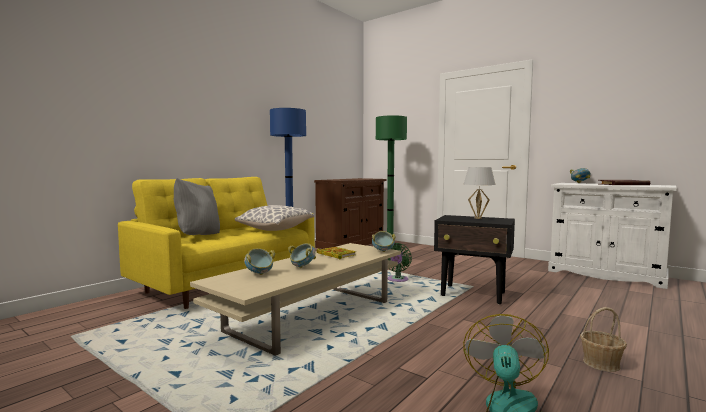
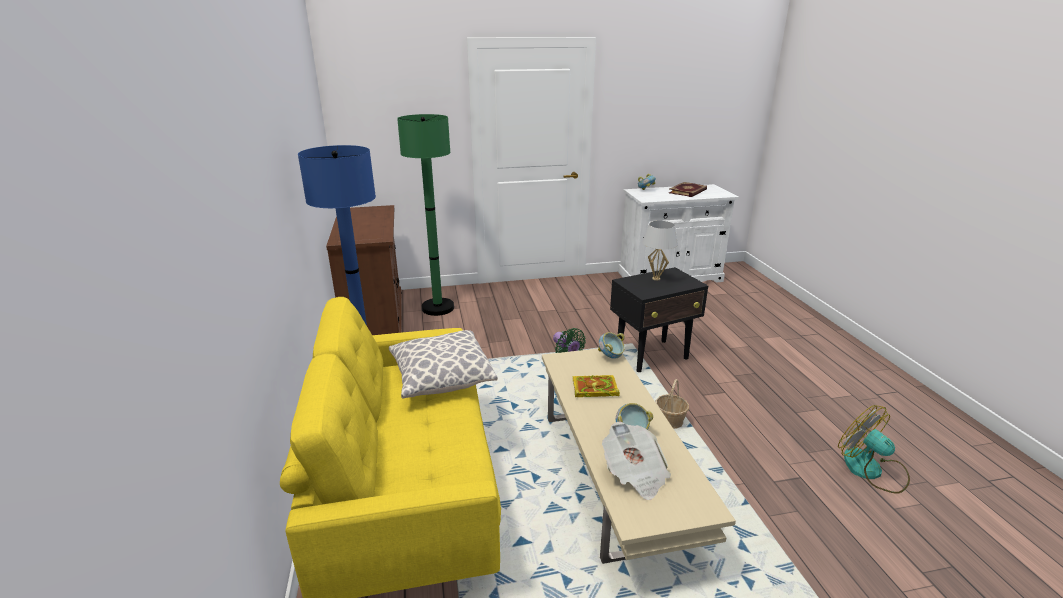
camera: 50 degrees left, 20 degrees up
grey pillow [174,178,220,235] -> none
bowl [244,248,275,275] -> newspaper [602,422,671,500]
basket [580,307,627,372] -> basket moved to [655,379,689,429]

